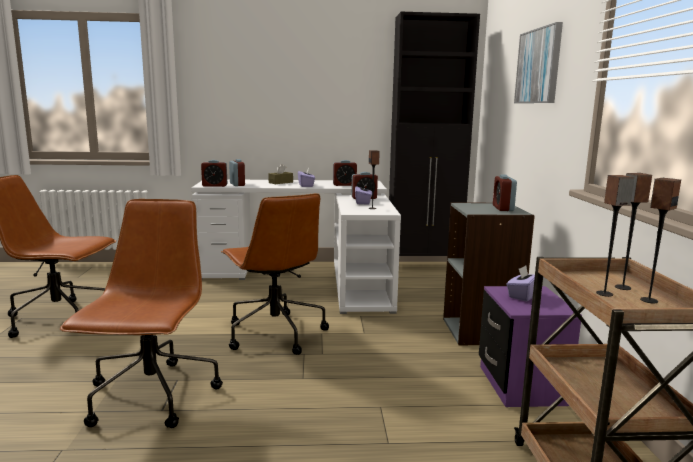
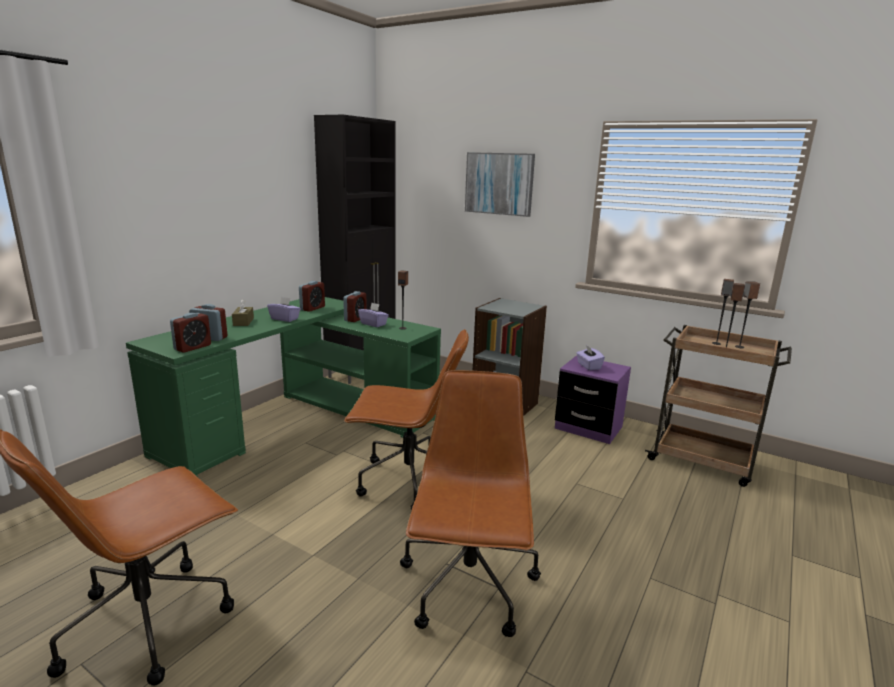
camera: 55 degrees left, 5 degrees up
brown office chair [60,199,223,428] -> brown office chair turned 60 degrees clockwise [400,370,541,637]
white desk [191,179,401,314] -> green desk [126,297,441,477]
alarm clock [493,174,517,211] -> none

